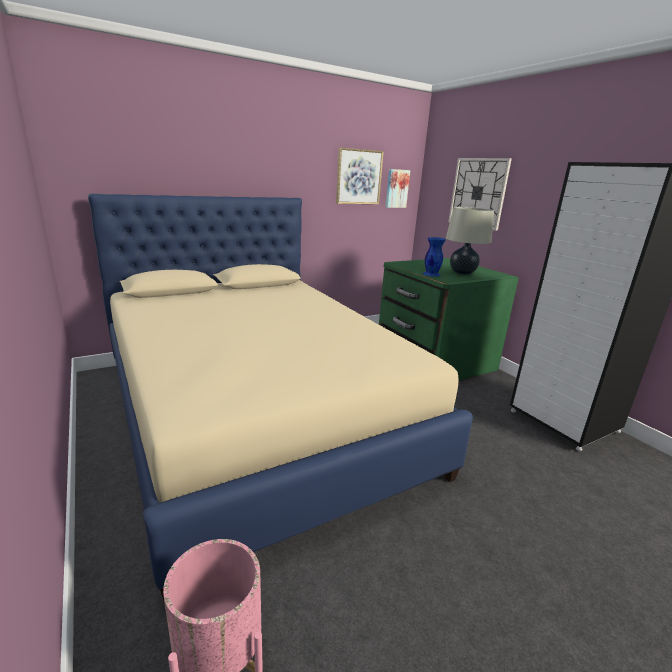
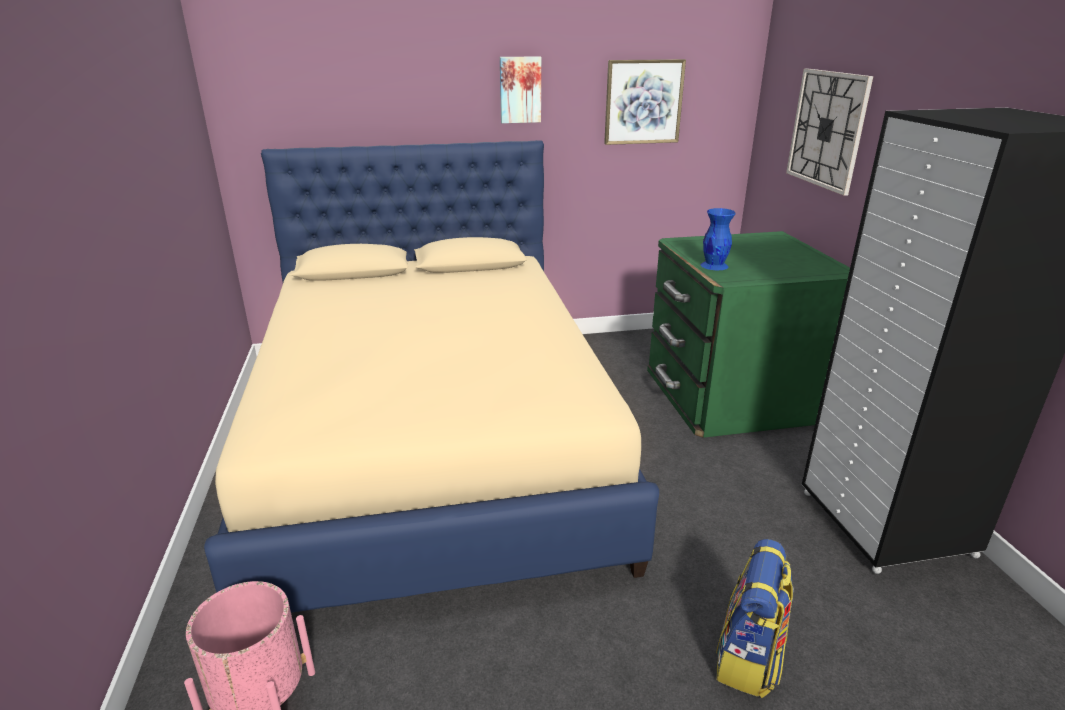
camera: 20 degrees right, 5 degrees up
picture [386,169,410,208] -> picture moved to [500,56,541,123]
beige table lamp [446,207,494,275] -> none
none -> backpack [716,539,794,698]

